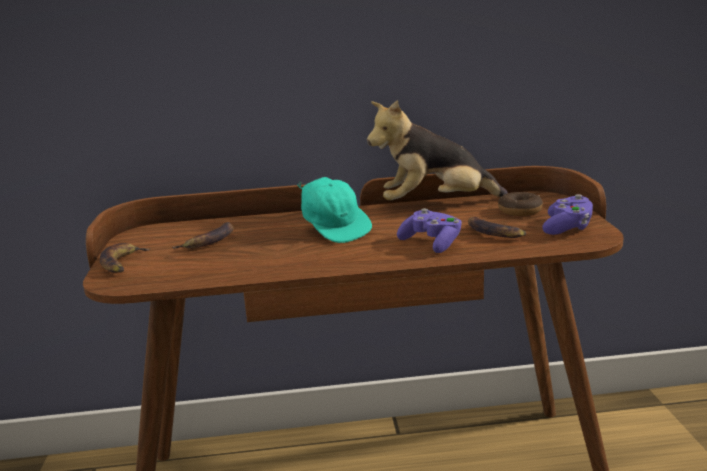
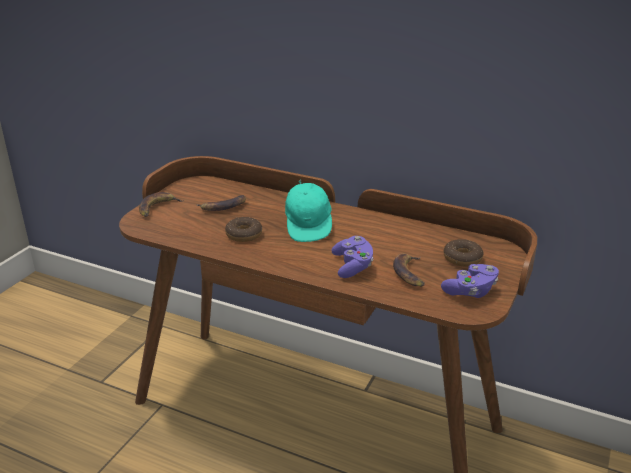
camera: 30 degrees right, 10 degrees up
plush toy [367,100,508,201] -> none
none -> donut [225,217,262,242]

